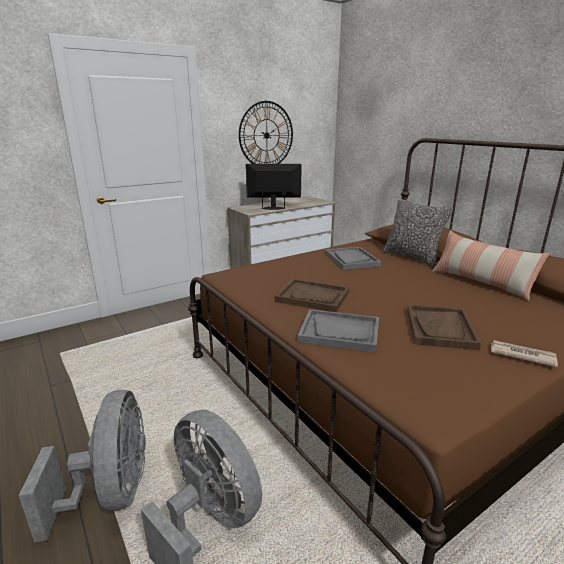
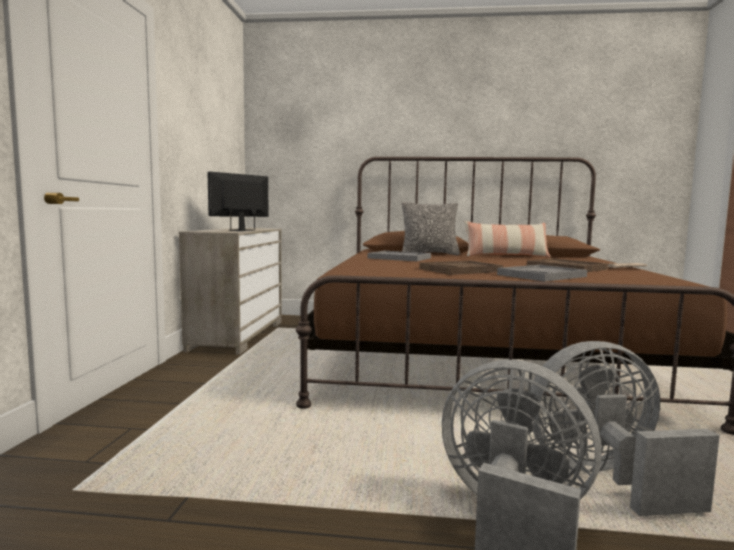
camera: 50 degrees left, 15 degrees down
wall clock [239,101,293,164] -> none

